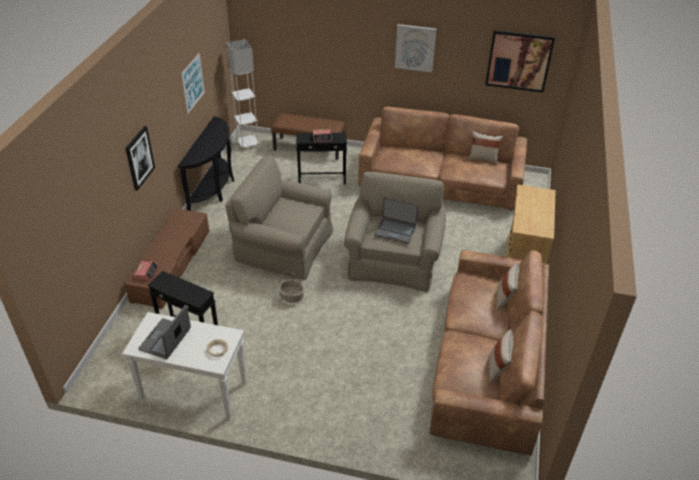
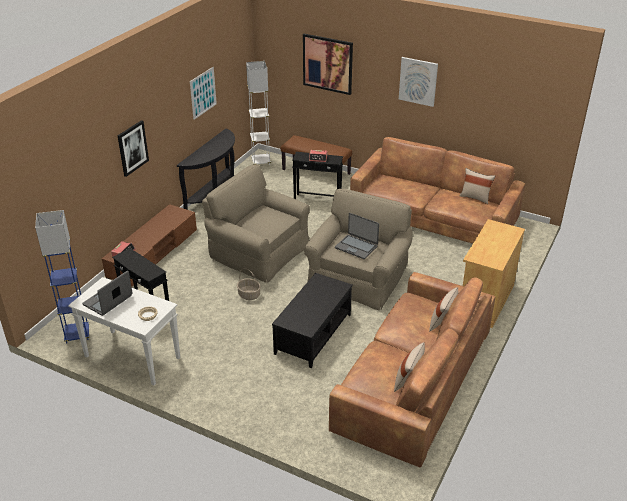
camera: 15 degrees right, 5 degrees down
picture [485,30,555,93] -> picture moved to [303,34,353,95]
none -> blue floor lamp [35,210,89,343]
none -> black coffee table [272,273,353,368]

